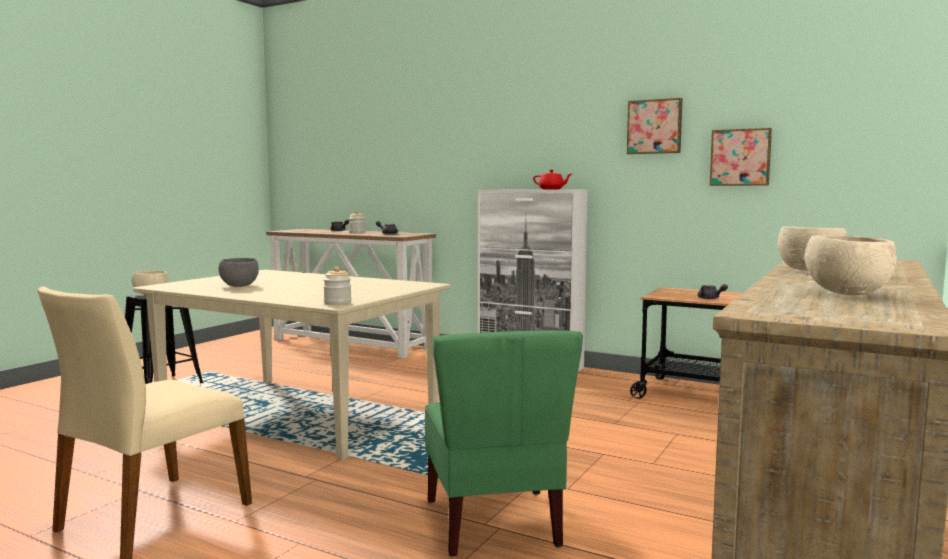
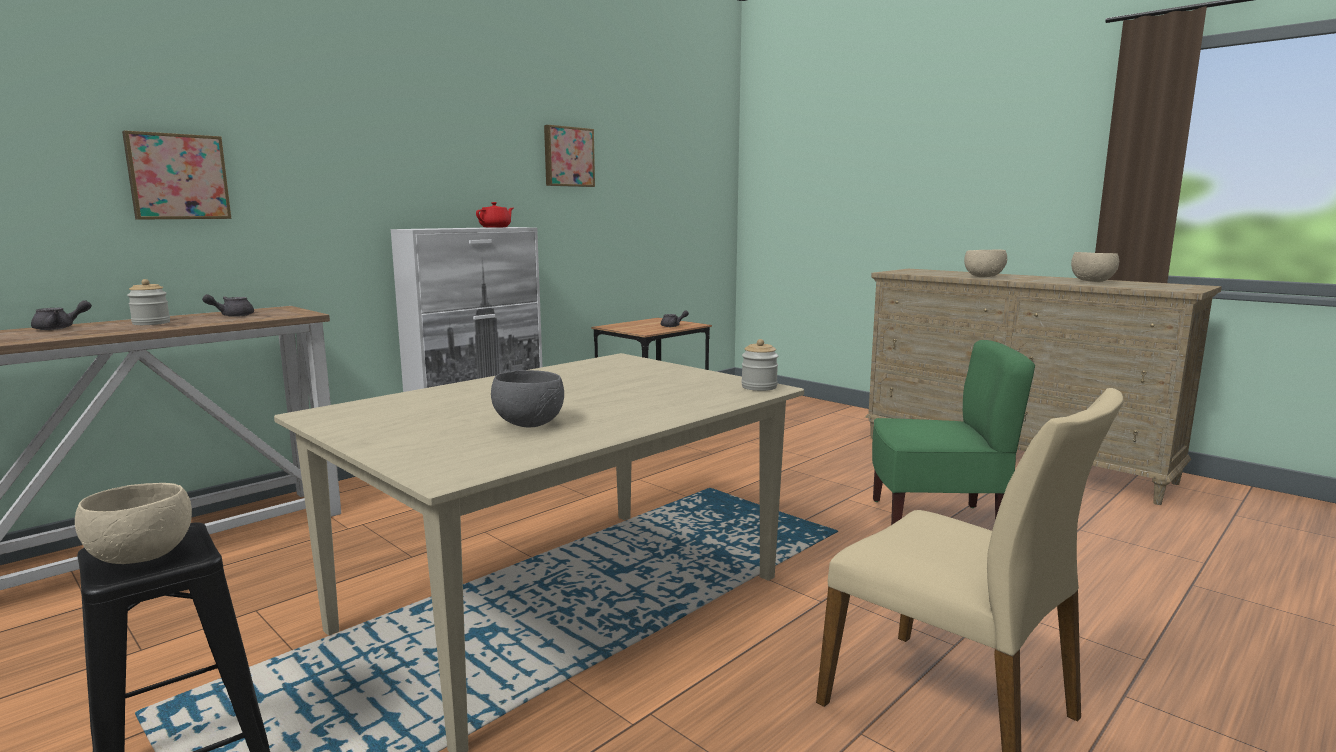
camera: 75 degrees left, 5 degrees up
picture [709,128,772,186] -> picture moved to [122,130,231,219]

